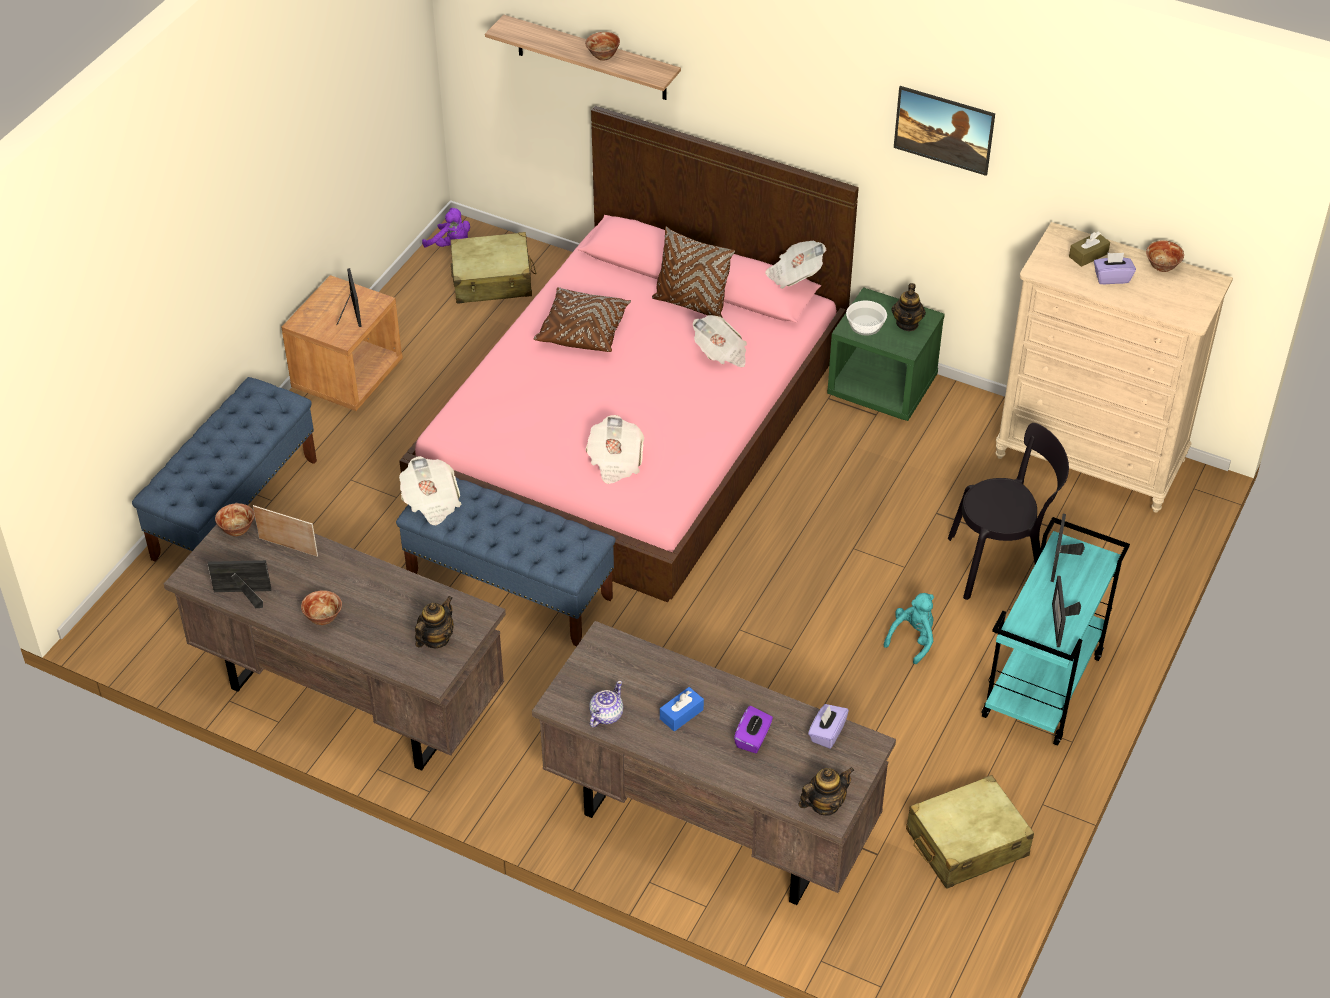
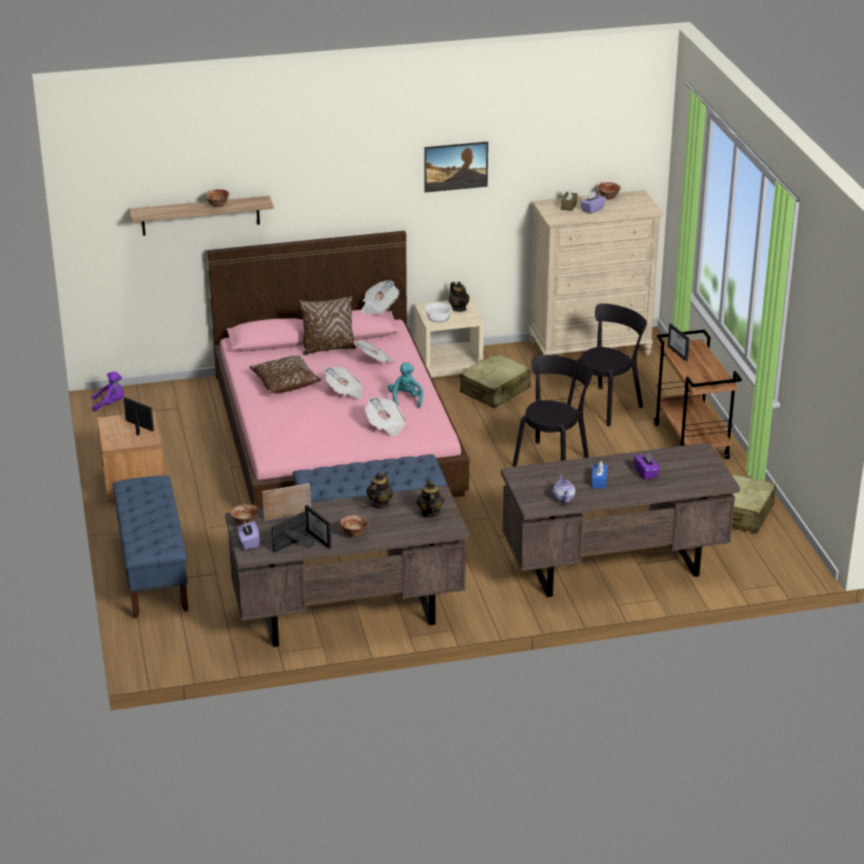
camera: 40 degrees left, 15 degrees down
newspaper [399,456,462,525] -> newspaper moved to [325,367,364,399]
beige suitcase [450,232,536,304] -> beige suitcase moved to [460,353,531,408]
teapot [799,767,854,815] -> teapot moved to [366,472,393,508]
purple tissue box [808,704,849,749] -> purple tissue box moved to [237,521,260,550]
green nightstand [827,287,945,421] -> beige nightstand [414,298,484,377]
turquoise plush toy [884,593,934,664] -> turquoise plush toy moved to [388,362,423,408]
turquoise cart [981,517,1130,746] -> brown cart [654,329,742,459]
picture frame [1052,576,1081,647] -> picture frame moved to [305,505,332,549]
none -> black chair [512,355,593,467]

